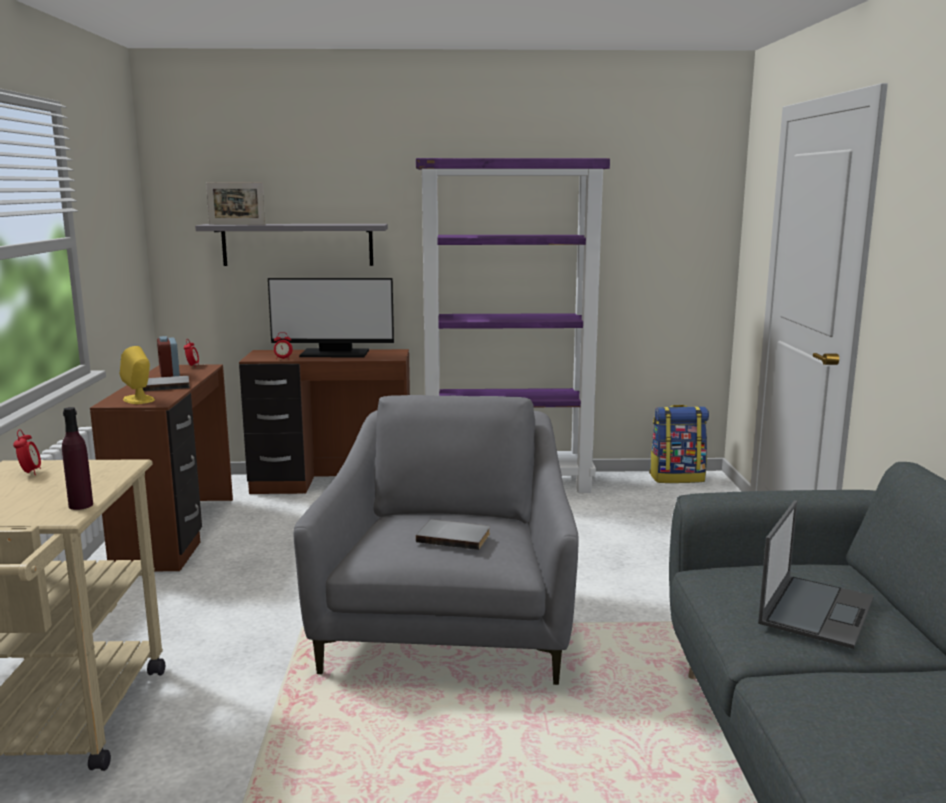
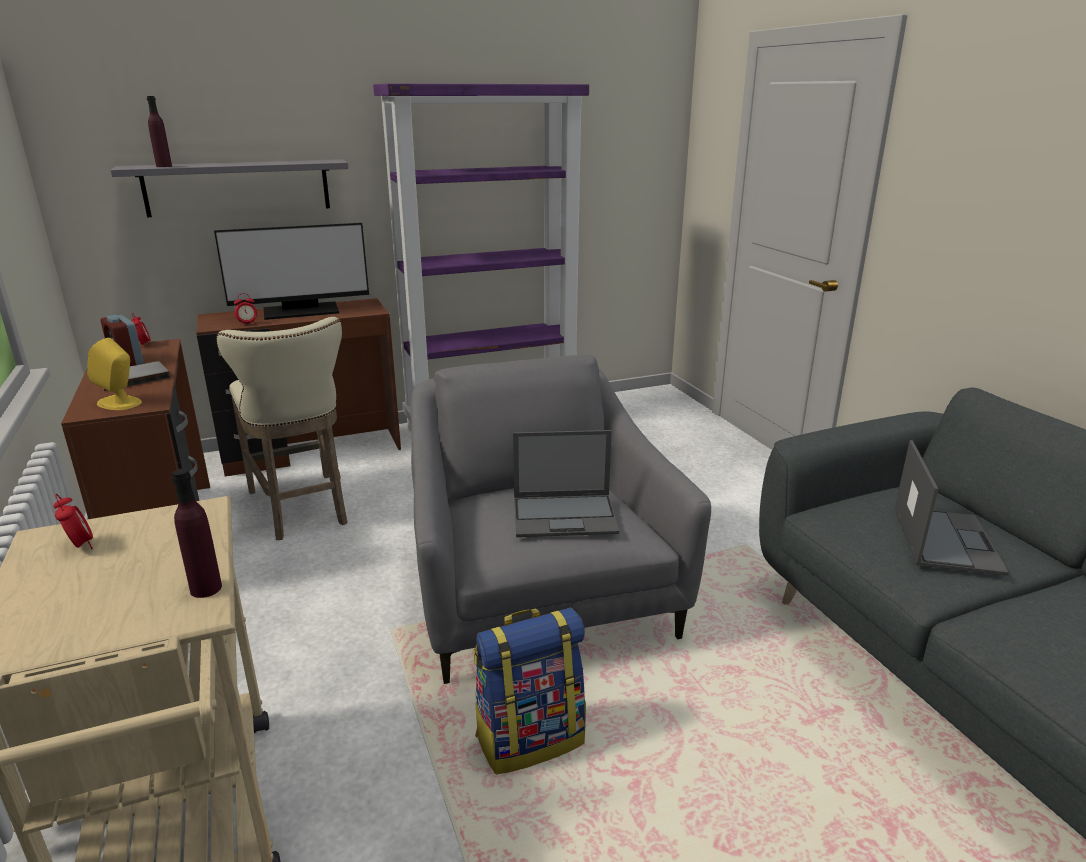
camera: 20 degrees left, 10 degrees up
picture frame [206,182,265,225] -> purple bottle [147,96,172,167]
grey book [416,519,490,550] -> laptop [513,430,619,537]
backpack [649,405,709,483] -> backpack moved to [474,608,586,775]
none -> beige stool [216,317,348,540]

